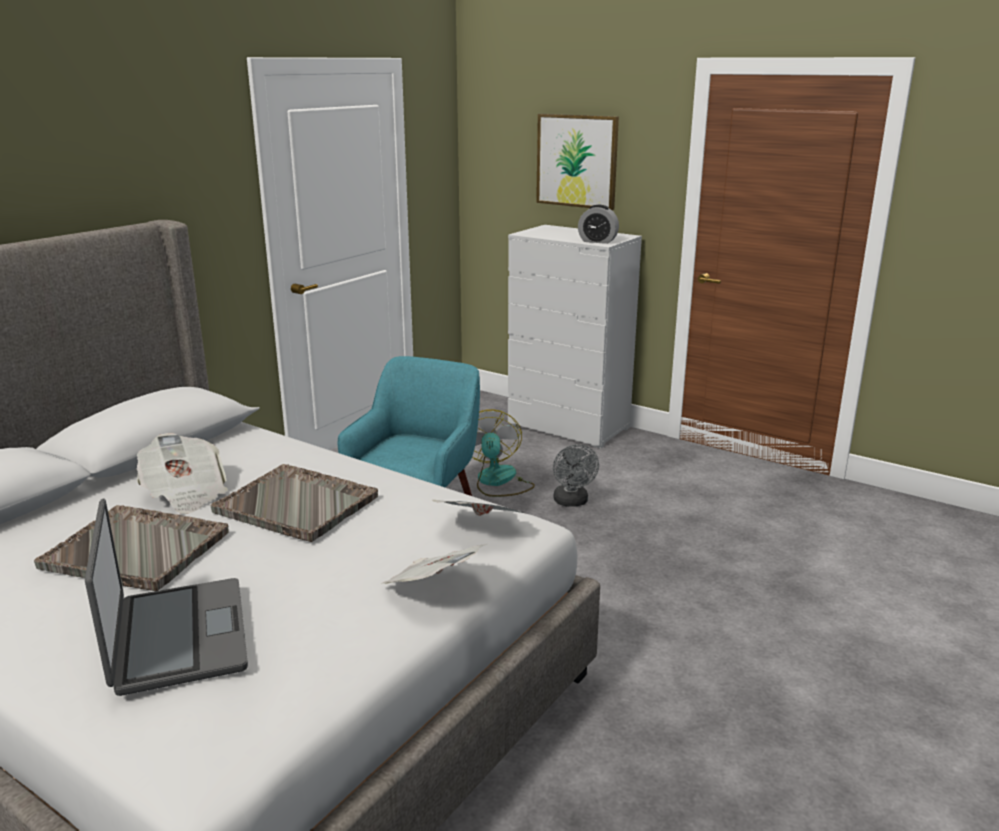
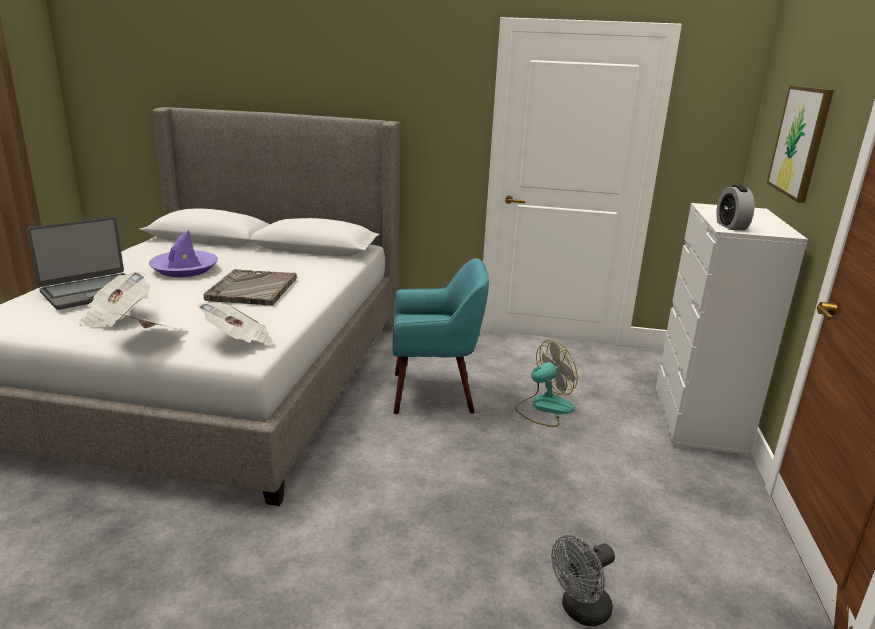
camera: 65 degrees right, 0 degrees up
grey tray [34,505,229,591] -> purple hat [148,230,218,277]
newspaper [137,433,227,514] -> newspaper moved to [78,272,150,327]
grey fan [553,444,599,507] -> grey fan moved to [551,535,615,626]

